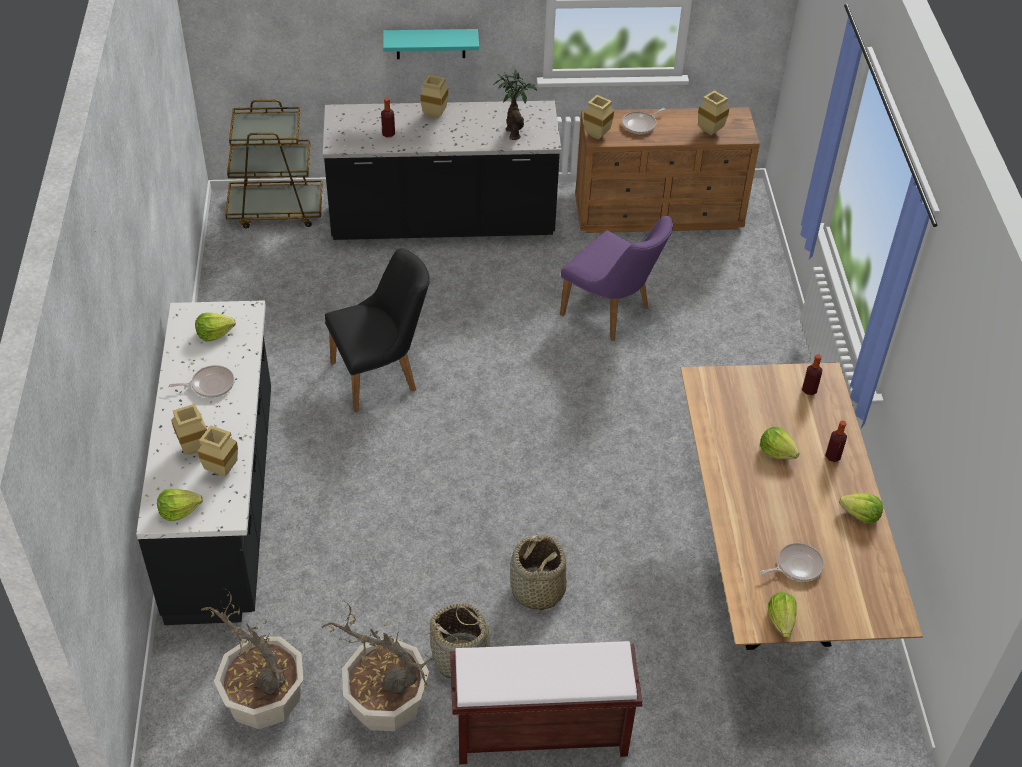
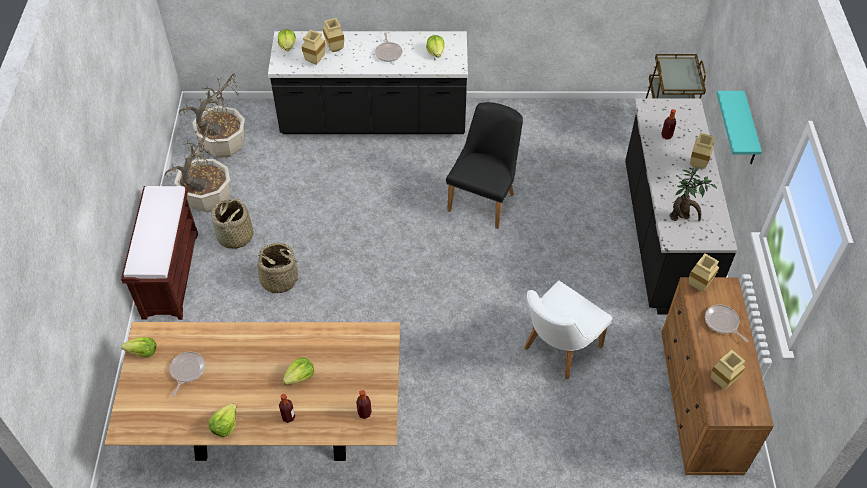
camera: 95 degrees right, 5 degrees up
black chair [325,249,430,412] -> black chair turned 135 degrees counterclockwise [446,102,523,229]
purple chair [560,216,673,341] -> white chair [524,280,612,379]
frying pan [760,543,824,582] -> frying pan turned 150 degrees counterclockwise [170,351,205,397]

